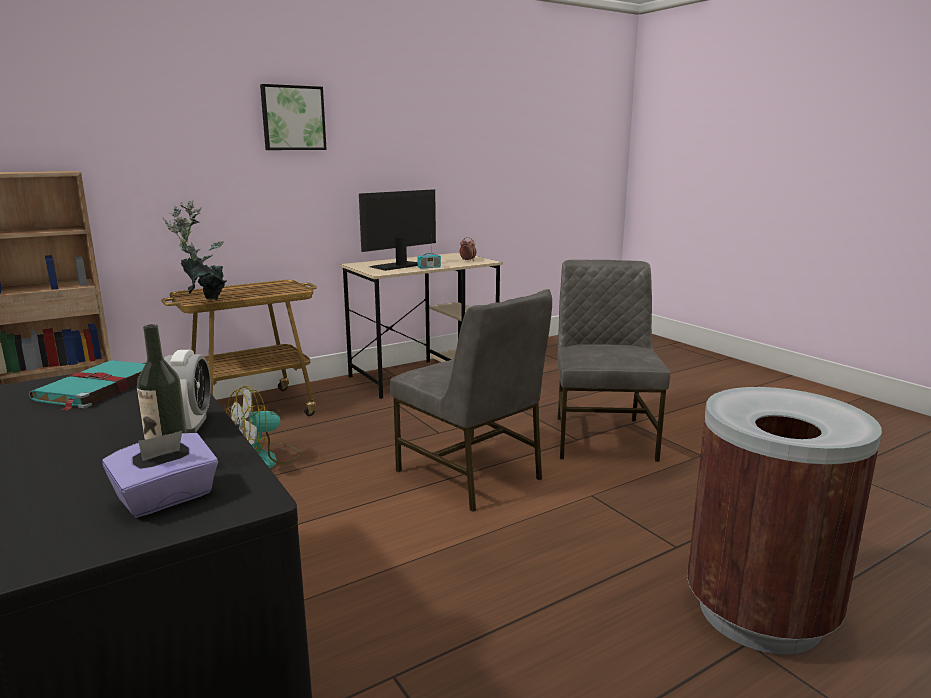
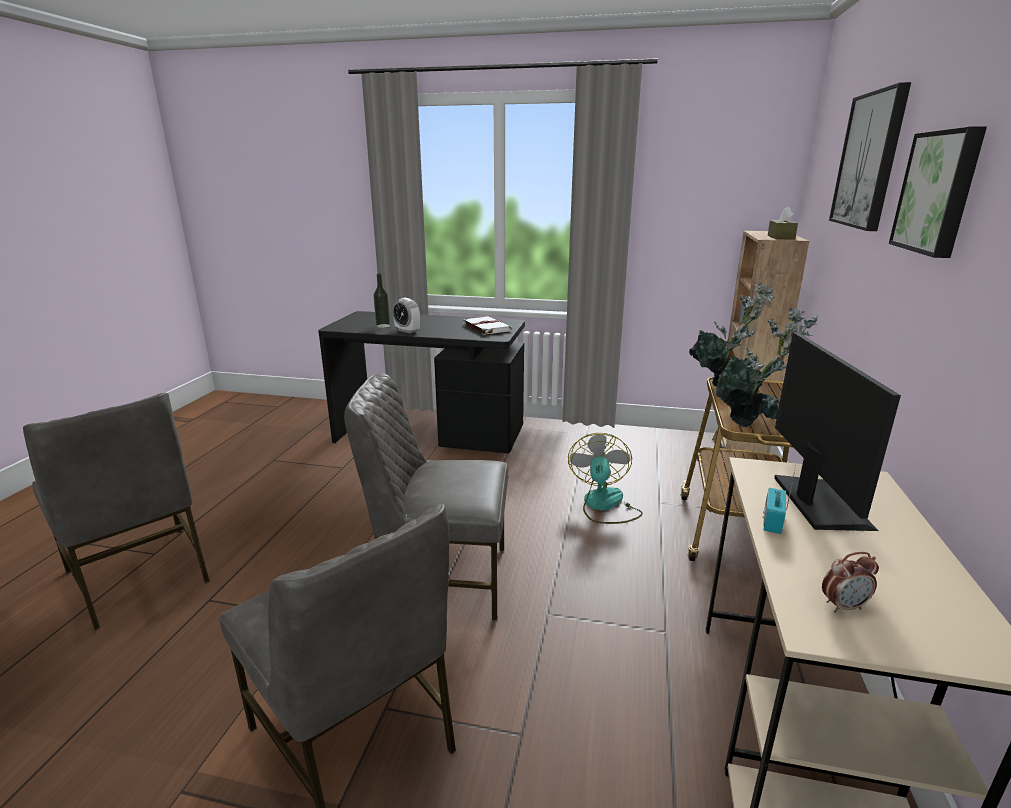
camera: 135 degrees right, 5 degrees up
turquoise book [29,360,145,411] -> white book [463,316,512,335]
purple tissue box [102,431,218,518] -> none
brown trash can [687,387,882,654] -> grey chair [23,393,210,630]
none -> potted plant [716,308,819,427]
none -> brown tissue box [768,206,798,240]
none -> picture [829,82,911,231]

